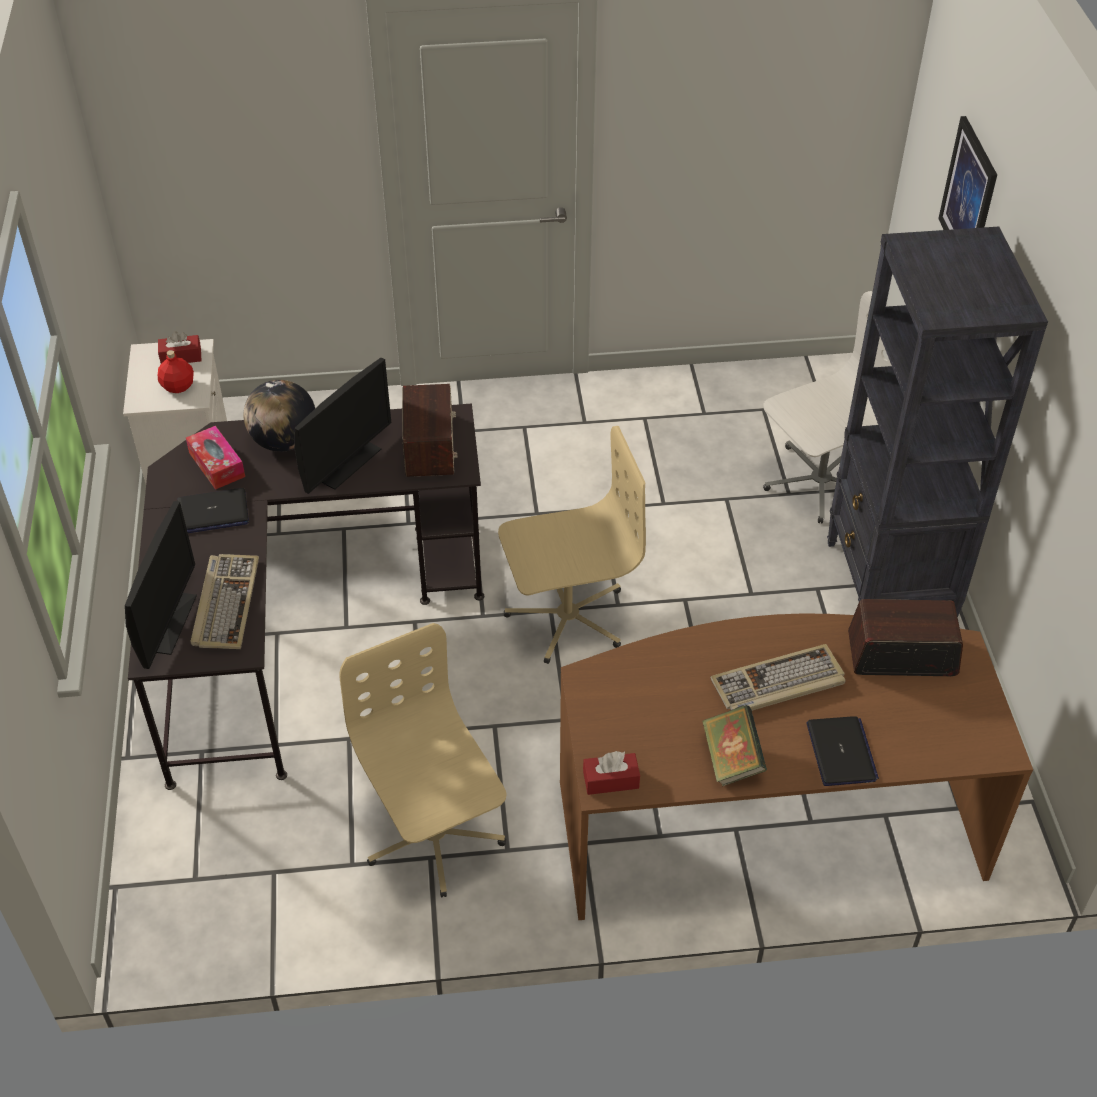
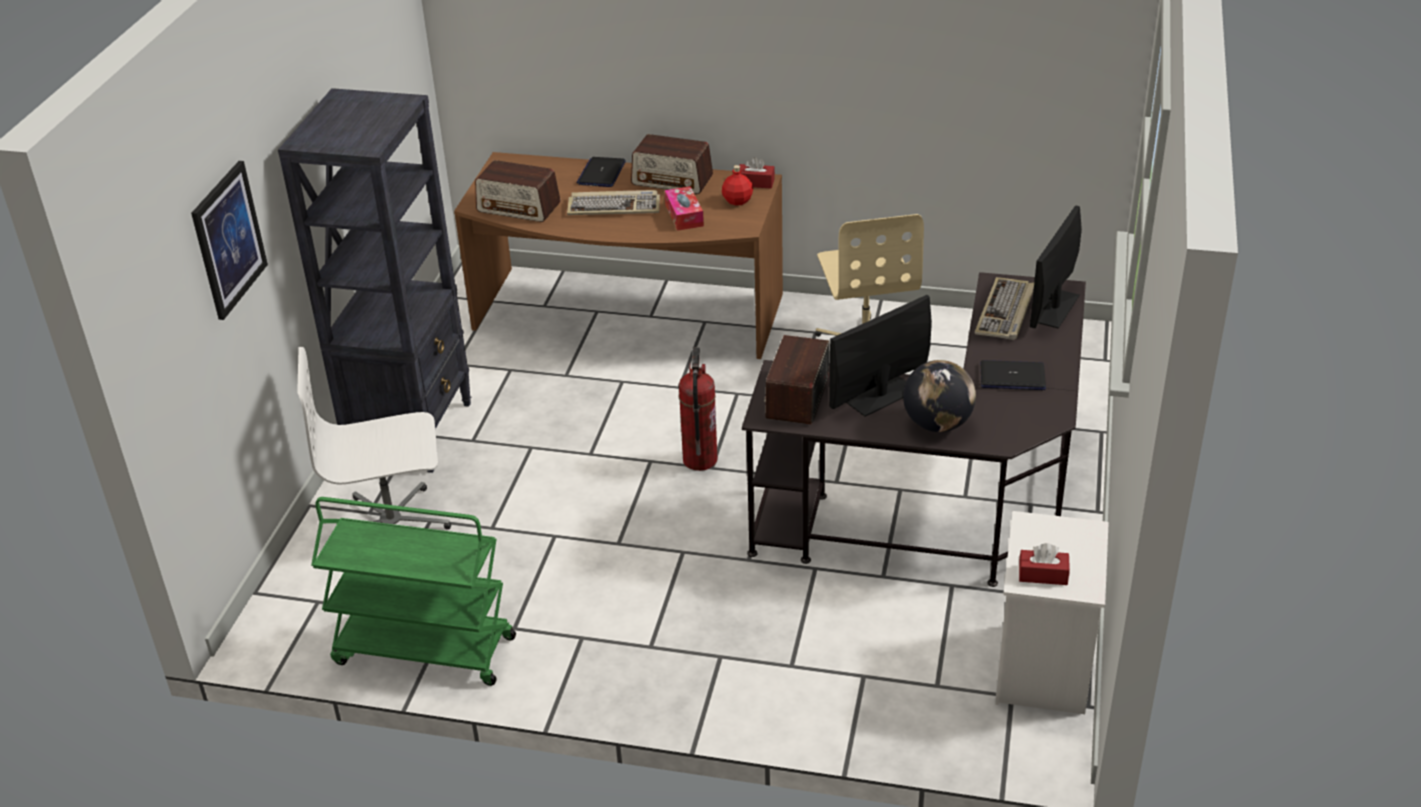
camera: 160 degrees left, 10 degrees down
red bottle [158,350,194,393] -> red bottle moved to [722,165,753,206]
tissue box [186,426,245,490] -> tissue box moved to [665,186,704,231]
beige office chair [498,426,646,664] -> fire extinguisher [679,347,718,471]
book [702,705,767,786] -> radio [631,134,713,194]
none -> green cart [311,497,516,686]

